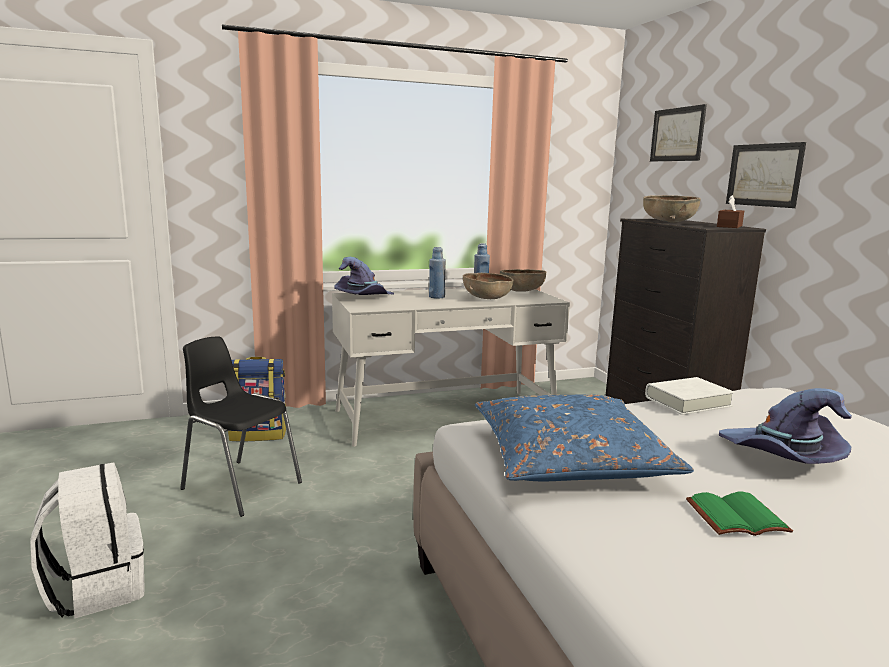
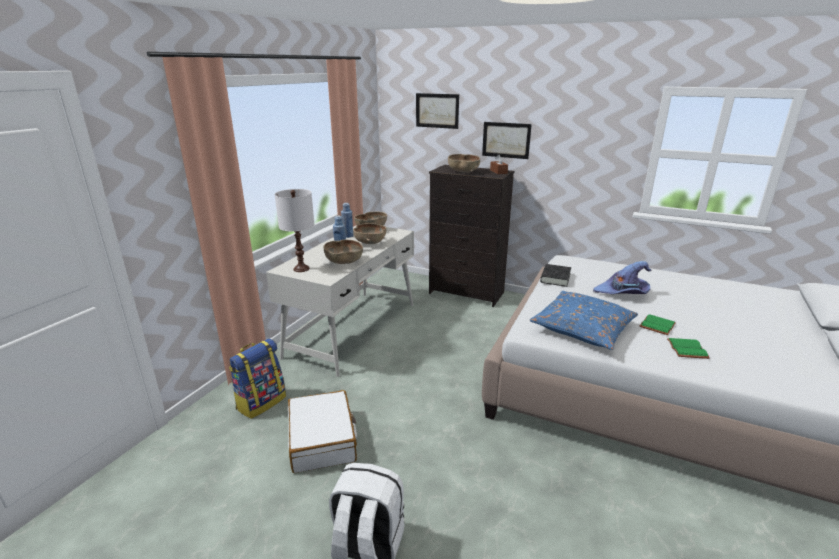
camera: 45 degrees left, 10 degrees up
black chair [180,336,302,517] -> white suitcase [288,390,357,473]
purple hat [334,257,394,295] -> white table lamp [275,189,315,272]
white book [645,377,735,415] -> black book [540,264,571,287]
none -> brown bowl [324,239,363,264]
none -> green book [667,338,709,359]

